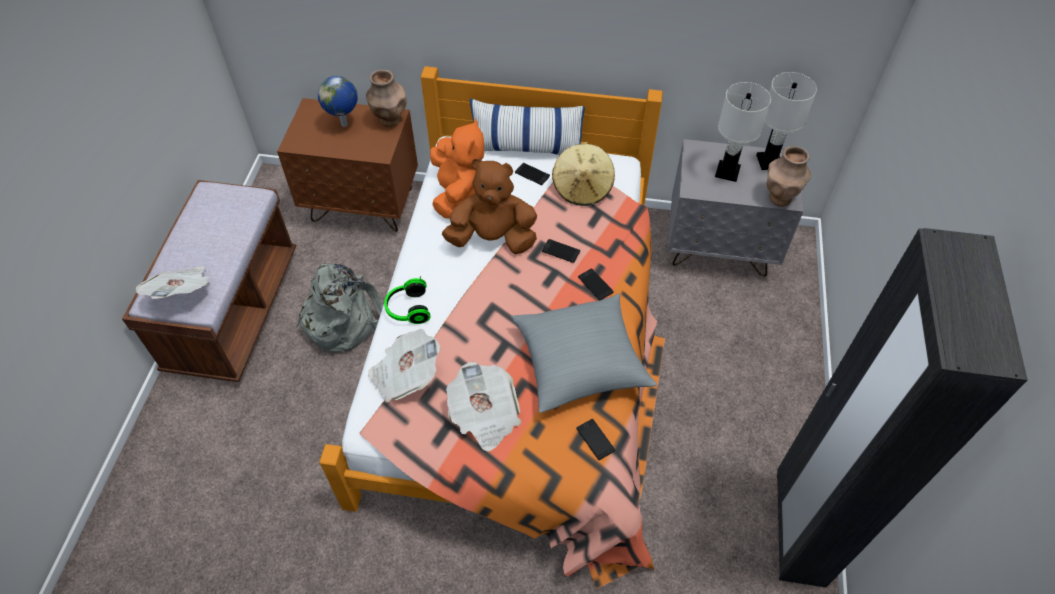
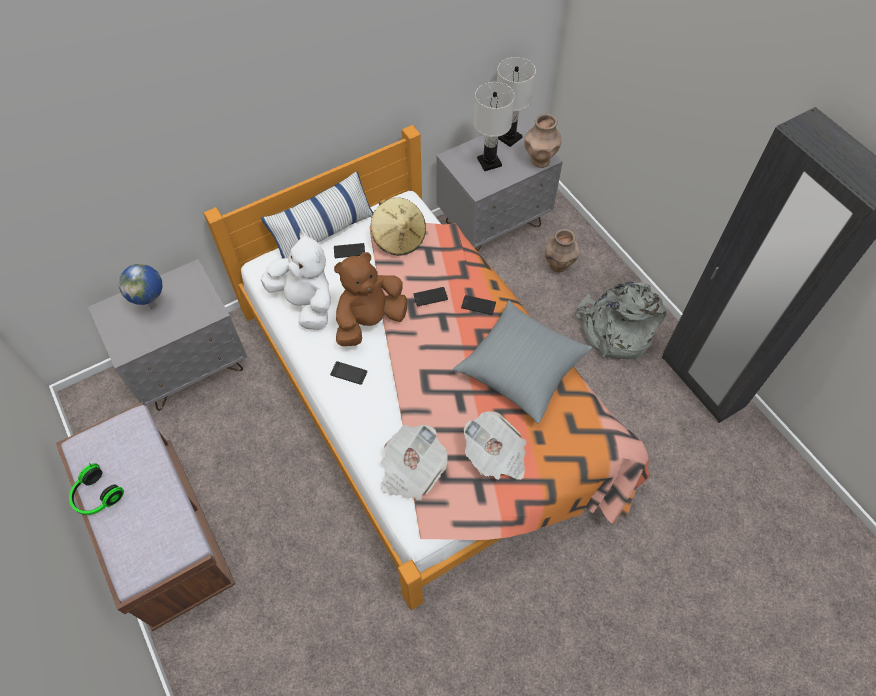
camera: 40 degrees left, 5 degrees up
newspaper [135,266,209,299] -> none
brown nightstand [277,98,418,232] -> grey nightstand [88,259,248,411]
grey backpack [296,263,384,353] -> grey backpack moved to [575,282,667,359]
brown vase [366,69,407,127] -> brown vase moved to [545,229,579,272]
headphones [384,276,430,324] -> headphones moved to [69,462,124,515]
orange plush toy [430,118,484,219] -> white plush toy [261,231,331,330]
phone [576,419,615,460] -> phone moved to [330,361,367,385]

